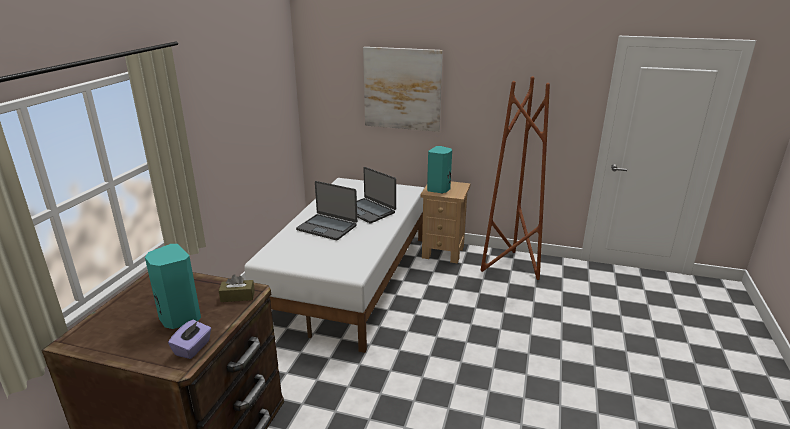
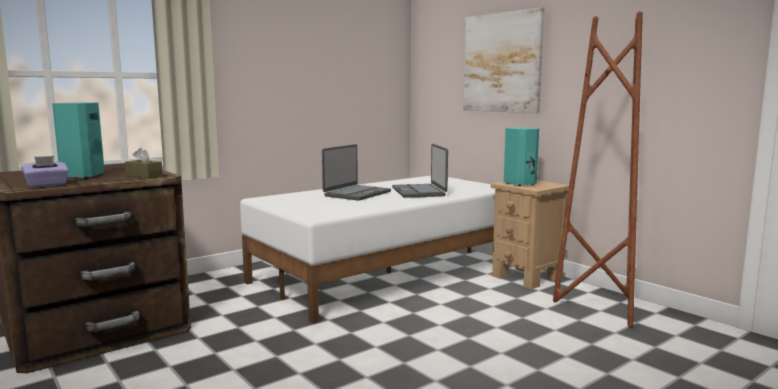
camera: 35 degrees right, 15 degrees down
laptop [296,181,357,240] -> laptop turned 120 degrees counterclockwise [322,144,391,201]

